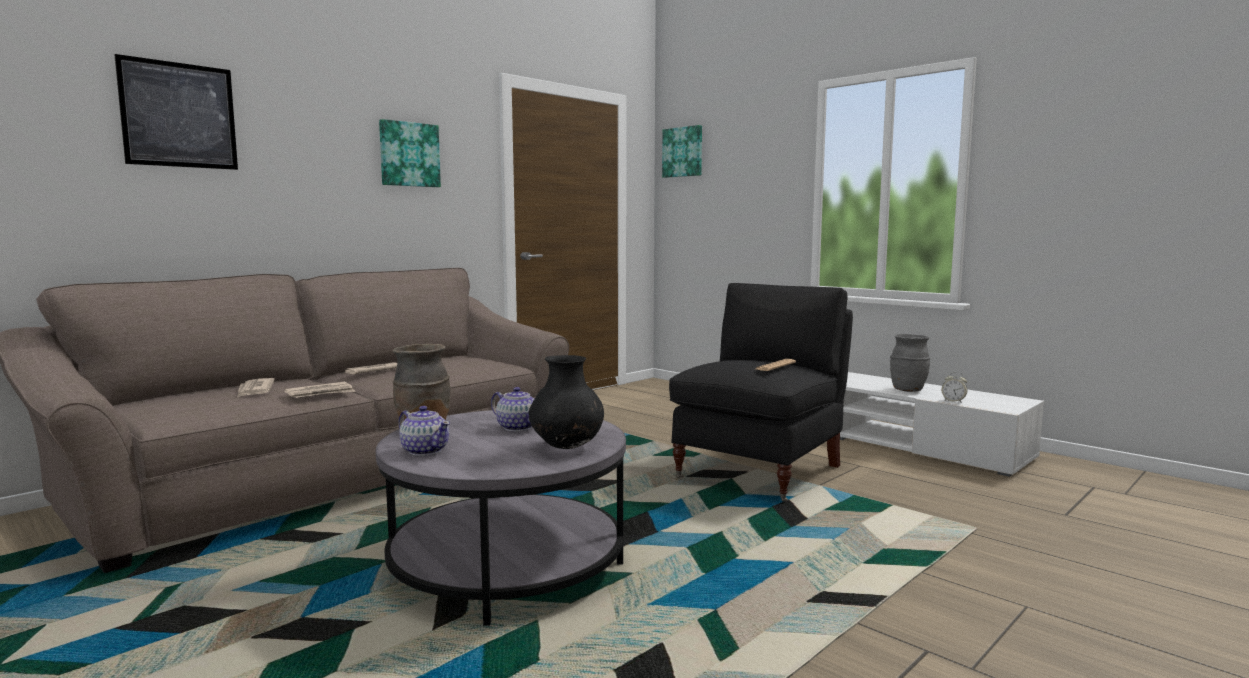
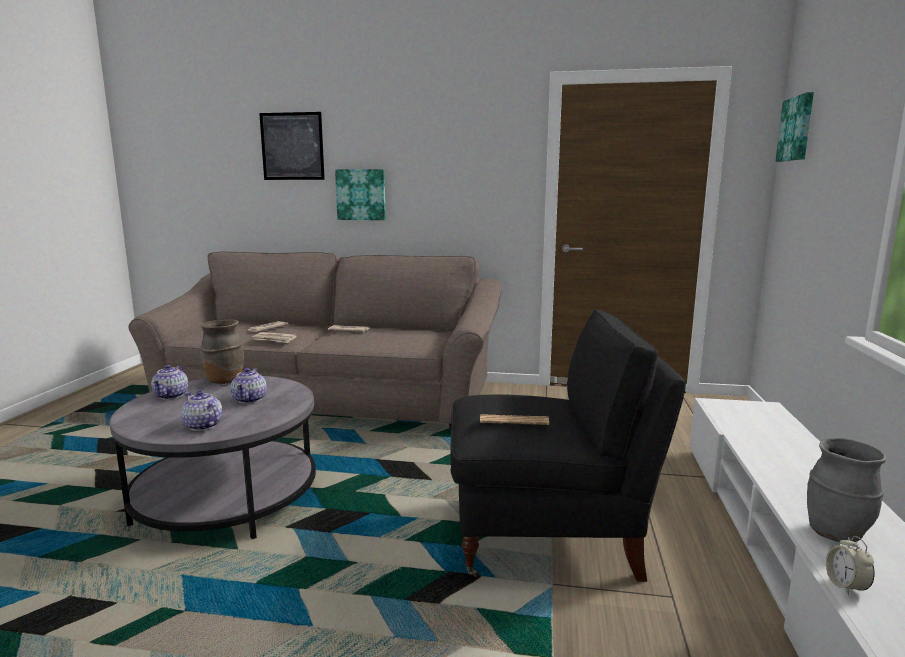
camera: 55 degrees right, 5 degrees up
picture [379,119,441,187] -> picture moved to [335,169,386,220]
black vase [529,355,604,449] -> teapot [181,390,222,431]

